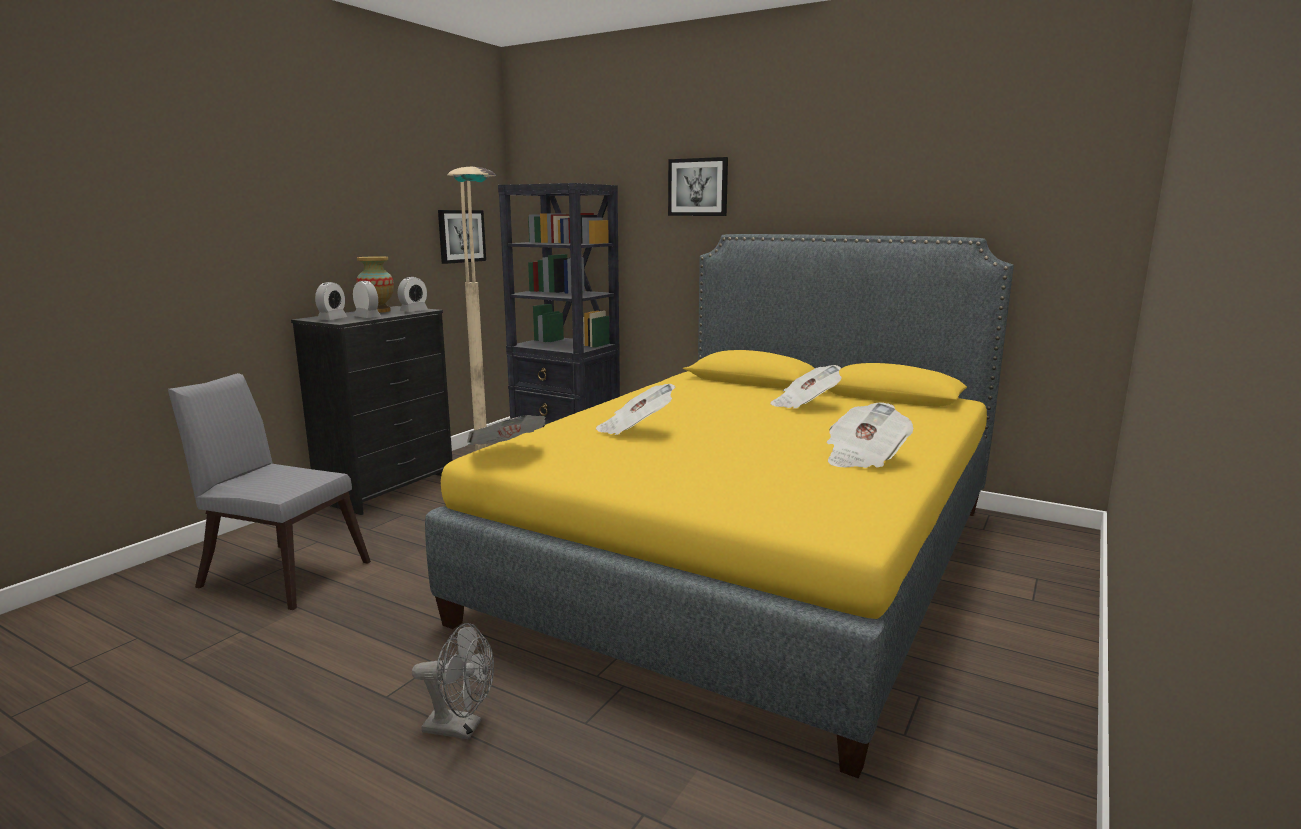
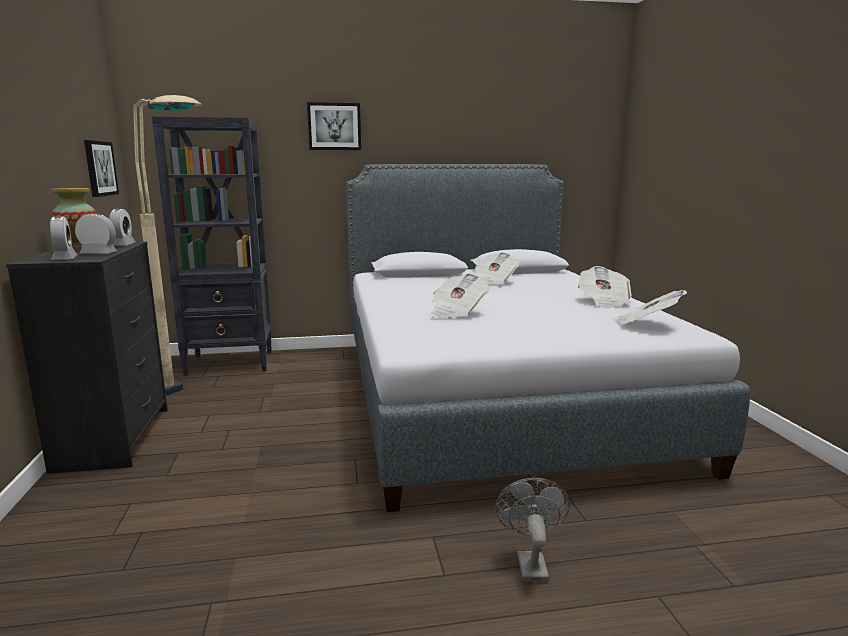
camera: 40 degrees left, 0 degrees up
grey chair [168,373,371,610] -> none
grey fan [412,623,494,739] -> grey fan turned 60 degrees counterclockwise [495,478,570,582]
yellow bed [425,234,1014,778] -> grey bed [346,164,750,512]
newspaper [467,415,546,445] -> newspaper moved to [613,290,687,325]

